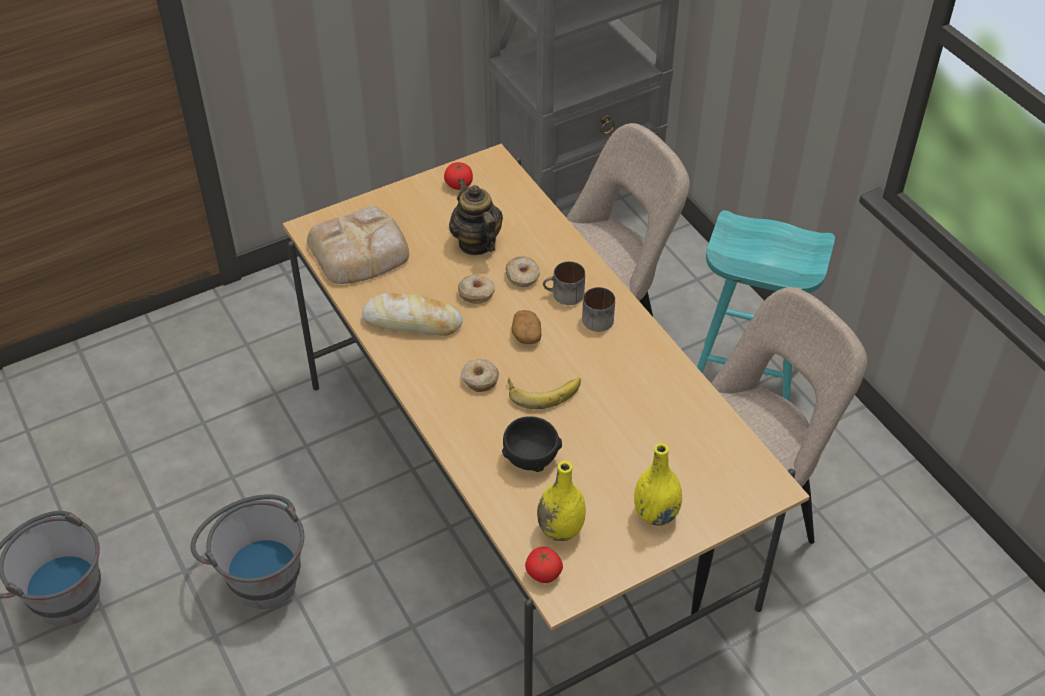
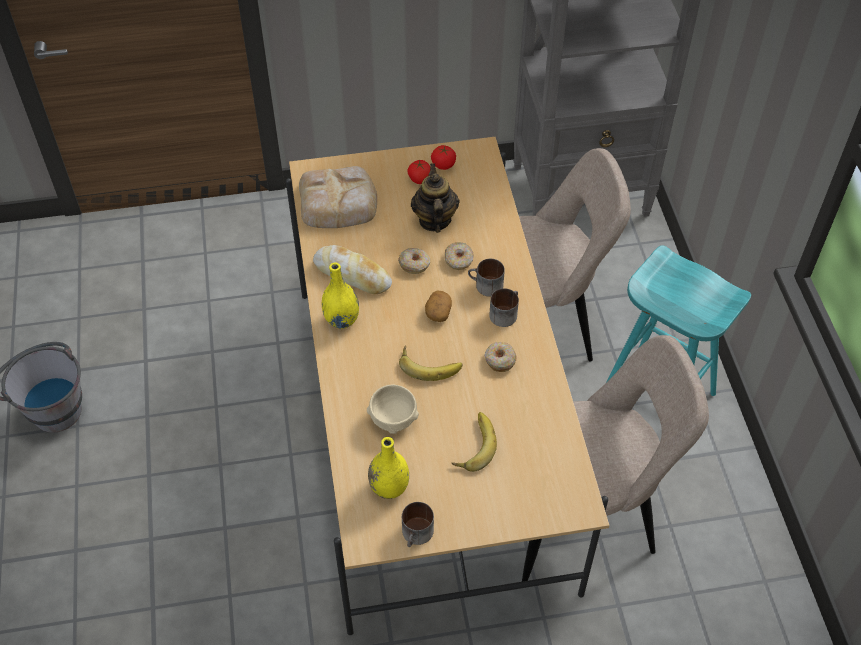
camera: 20 degrees right, 5 degrees up
grey bucket [191,494,304,609] -> none
donut [461,359,499,392] -> donut moved to [485,342,517,372]
black bowl [502,416,562,472] -> beige bowl [367,384,419,434]
tomato [525,547,563,583] -> tomato moved to [407,160,430,184]
yellow vase [634,443,682,526] -> yellow vase moved to [322,262,359,329]
none -> mug [402,502,434,547]
none -> banana [451,412,497,472]

